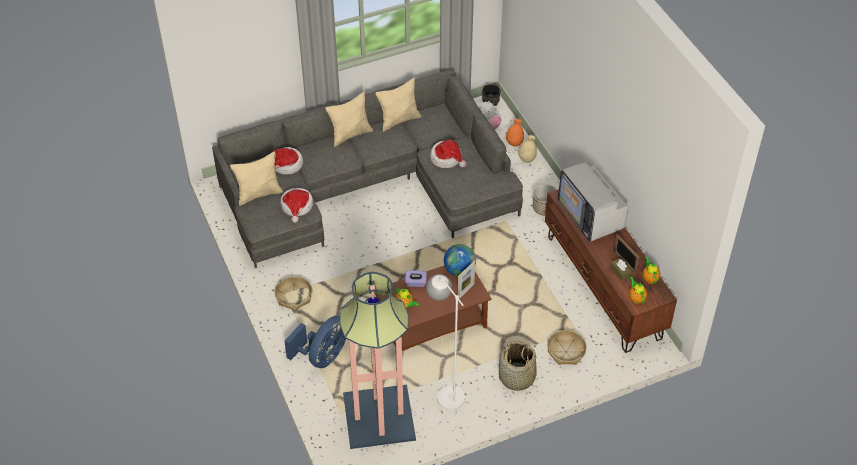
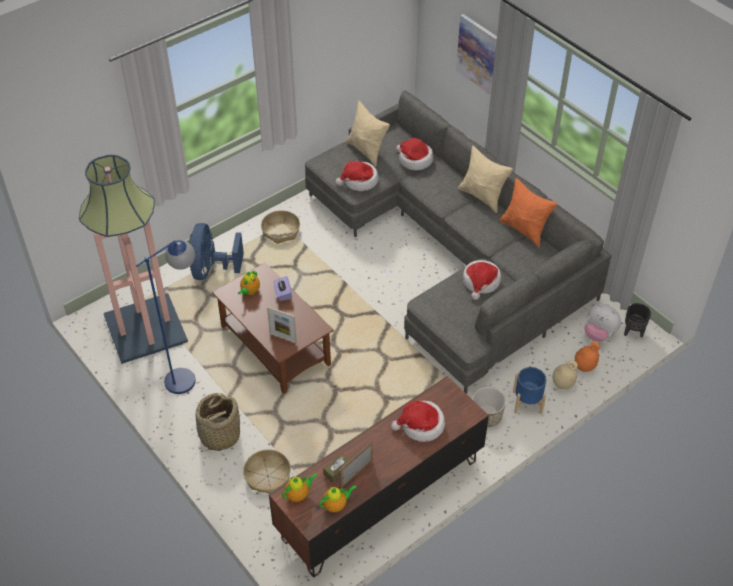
camera: 75 degrees right, 0 degrees up
blue fan [284,316,346,368] -> blue fan turned 75 degrees clockwise [189,223,244,280]
beige pillow [376,78,421,132] -> orange pillow [499,178,557,247]
white floor lamp [426,274,465,410] -> blue floor lamp [136,240,196,394]
globe [444,244,476,277] -> none
television [558,162,628,242] -> hat [391,401,445,442]
none -> picture [456,14,497,94]
none -> blue planter [513,367,546,414]

